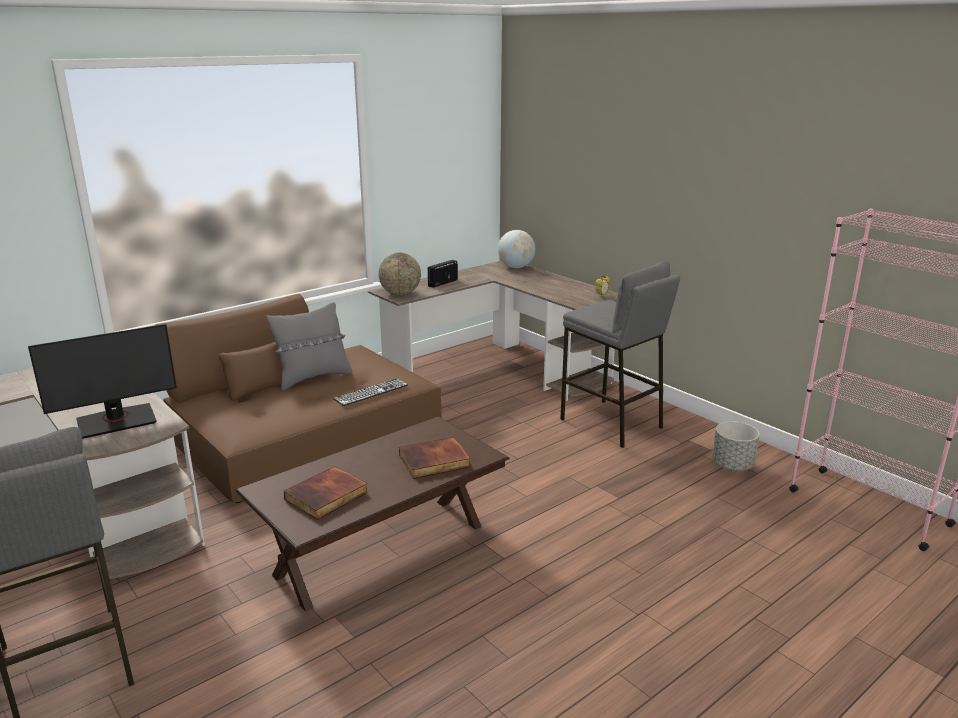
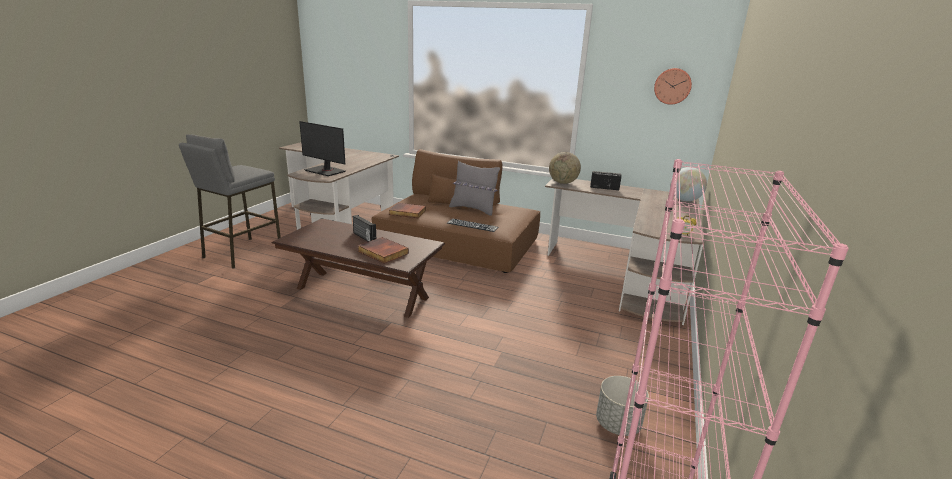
camera: 60 degrees right, 0 degrees up
book [284,466,368,520] -> book moved to [389,203,426,218]
grey stool [560,261,680,448] -> none
none -> radio [353,215,376,242]
none -> wall clock [654,68,692,105]

